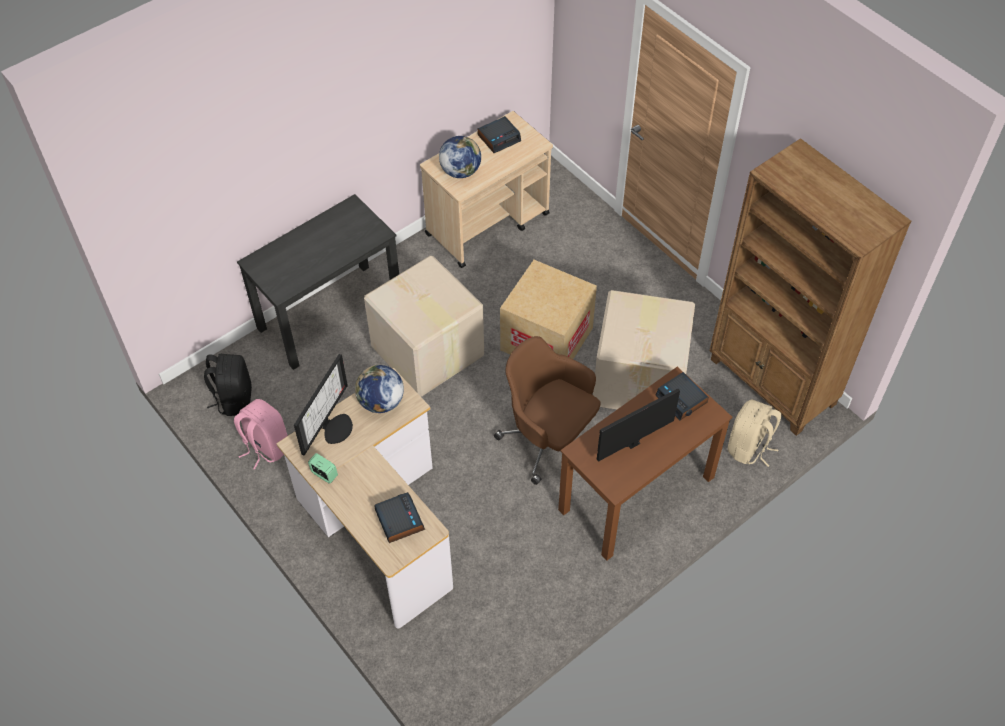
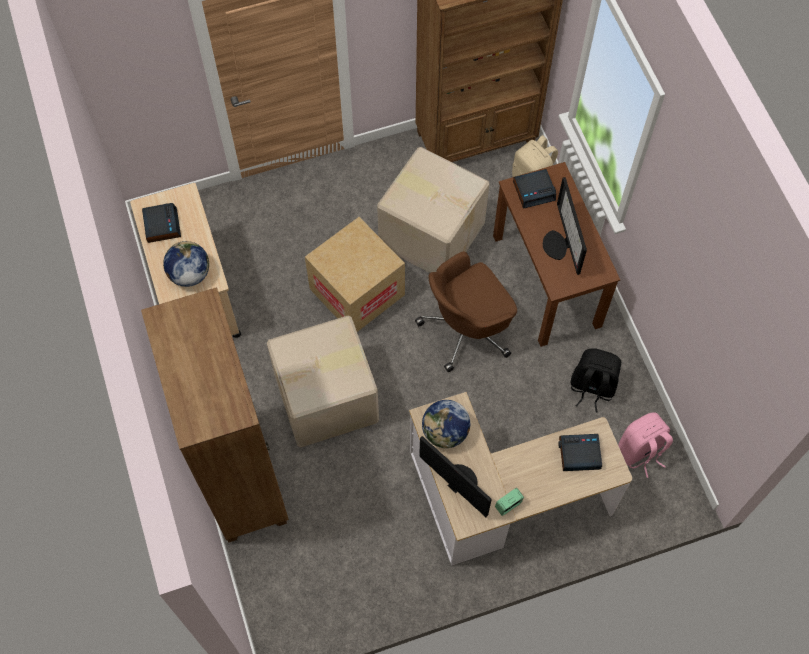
camera: 70 degrees left, 10 degrees up
black backpack [204,354,252,416] -> black backpack moved to [570,348,621,412]
pink backpack [234,399,288,470] -> pink backpack moved to [618,413,673,478]
black desk [237,194,399,370] -> brown bookcase [141,287,289,542]

